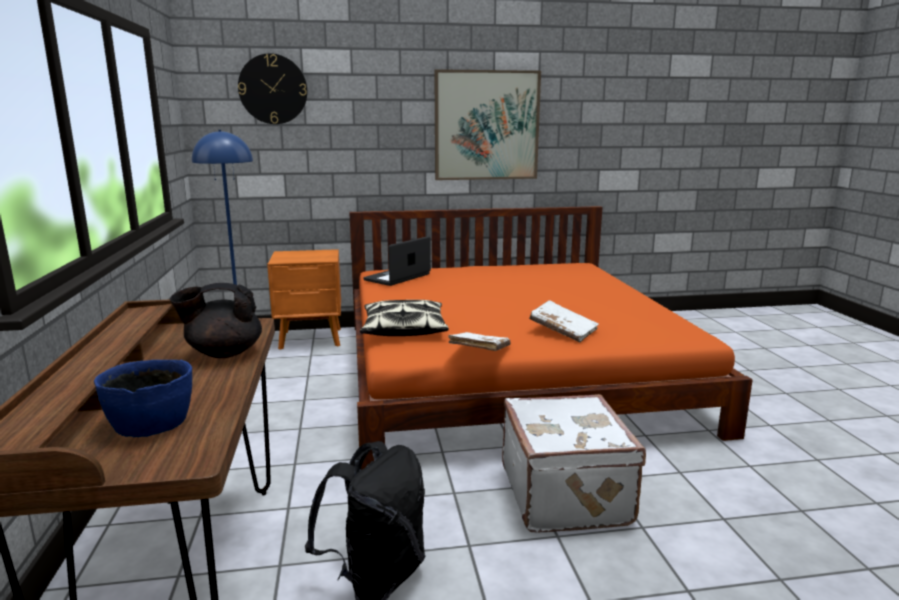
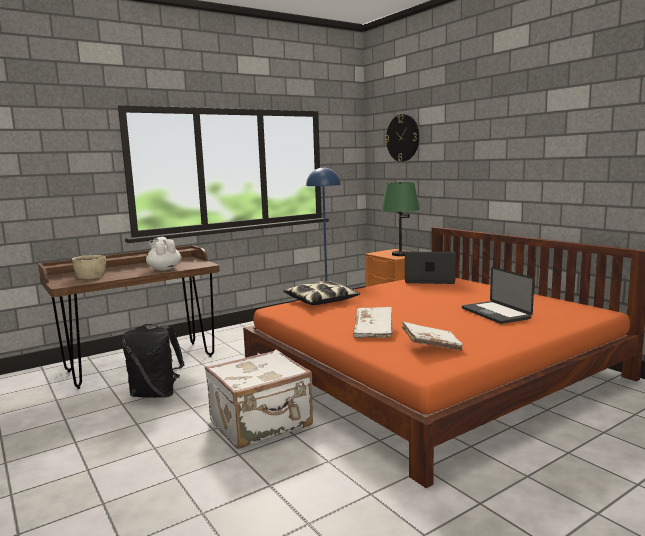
camera: 65 degrees right, 5 degrees down
blue bowl [94,360,192,437] -> beige bowl [72,255,106,279]
black teapot [170,283,262,358] -> white teapot [146,237,181,271]
picture [434,69,541,180] -> none
white book [448,332,511,351] -> white book moved to [402,322,463,351]
none -> green table lamp [381,182,420,256]
none -> laptop [462,267,534,324]

